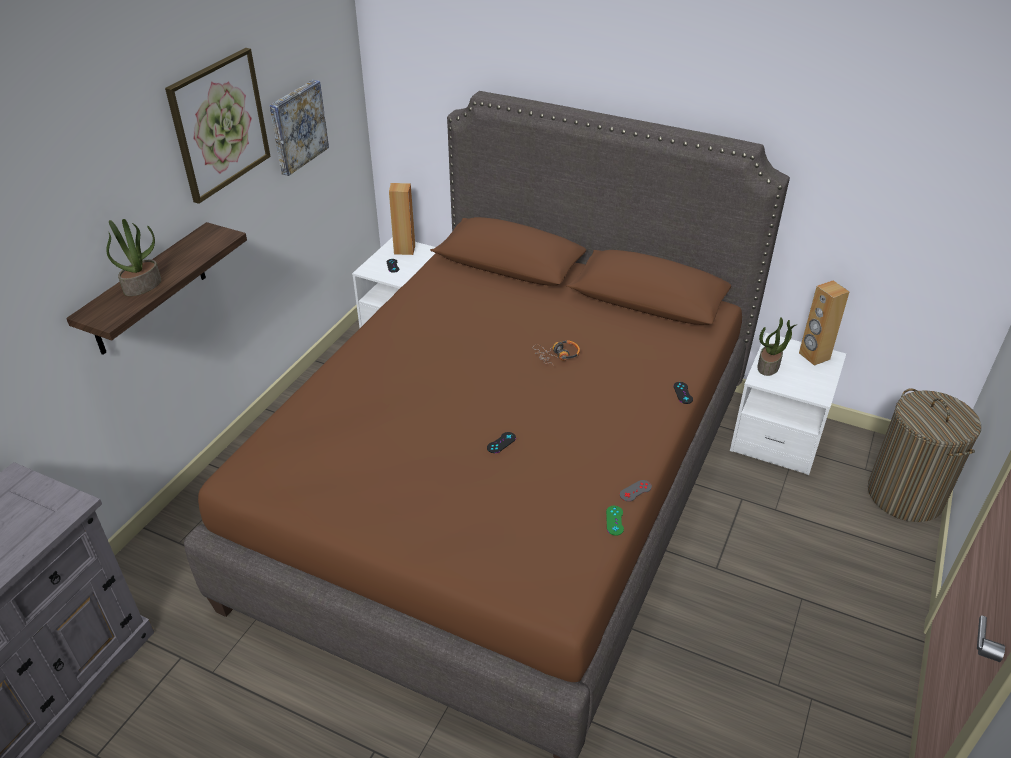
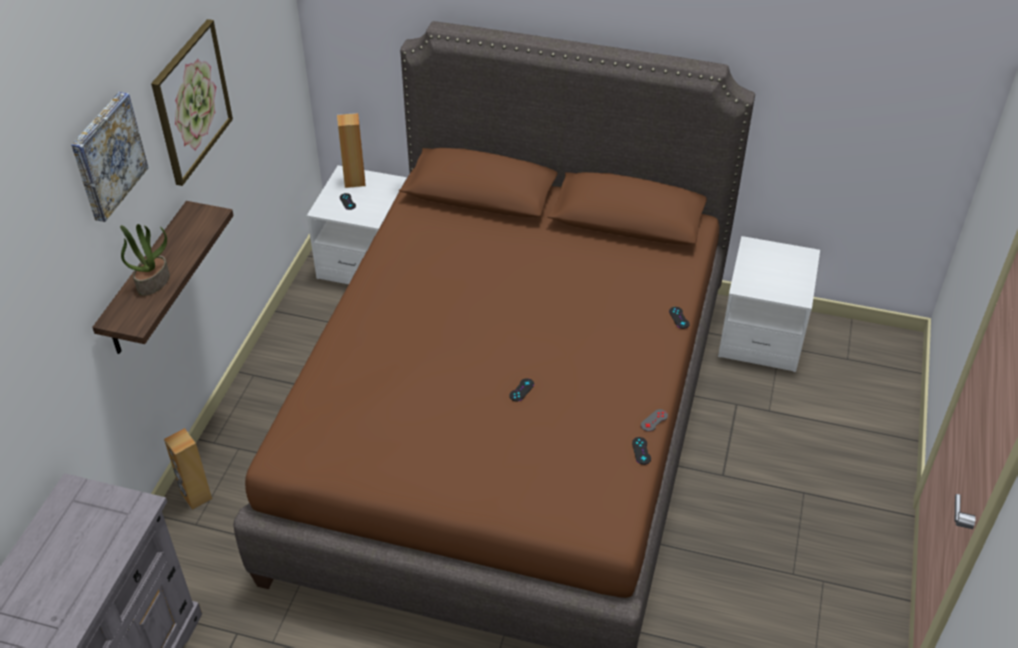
camera: 10 degrees left, 5 degrees up
picture [269,80,329,176] -> picture moved to [71,92,148,222]
headphones [533,340,580,366] -> none
green game controller [606,506,624,536] -> black game controller [632,437,651,465]
potted plant [757,317,798,376] -> none
brown speaker [799,280,849,366] -> brown speaker moved to [164,428,212,510]
laundry basket [868,388,981,522] -> none

